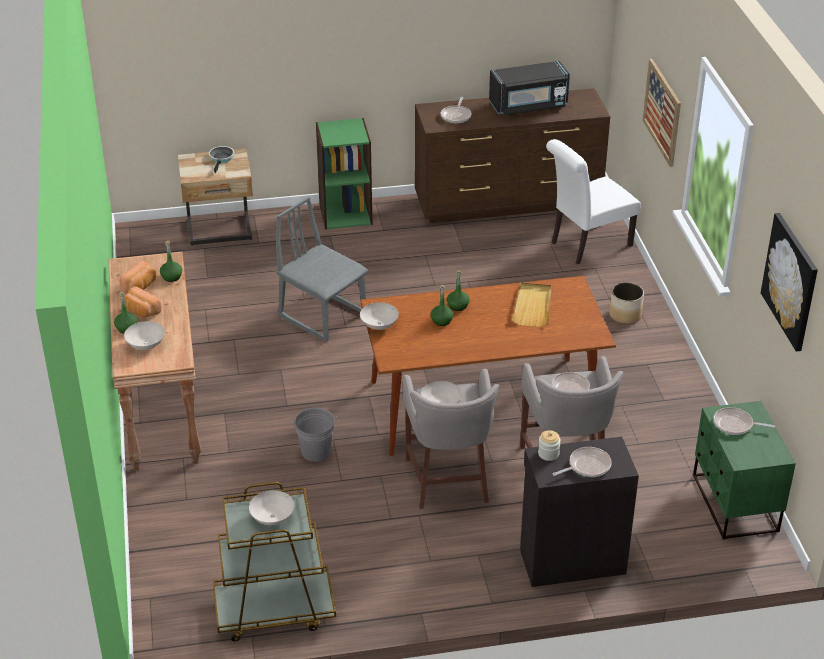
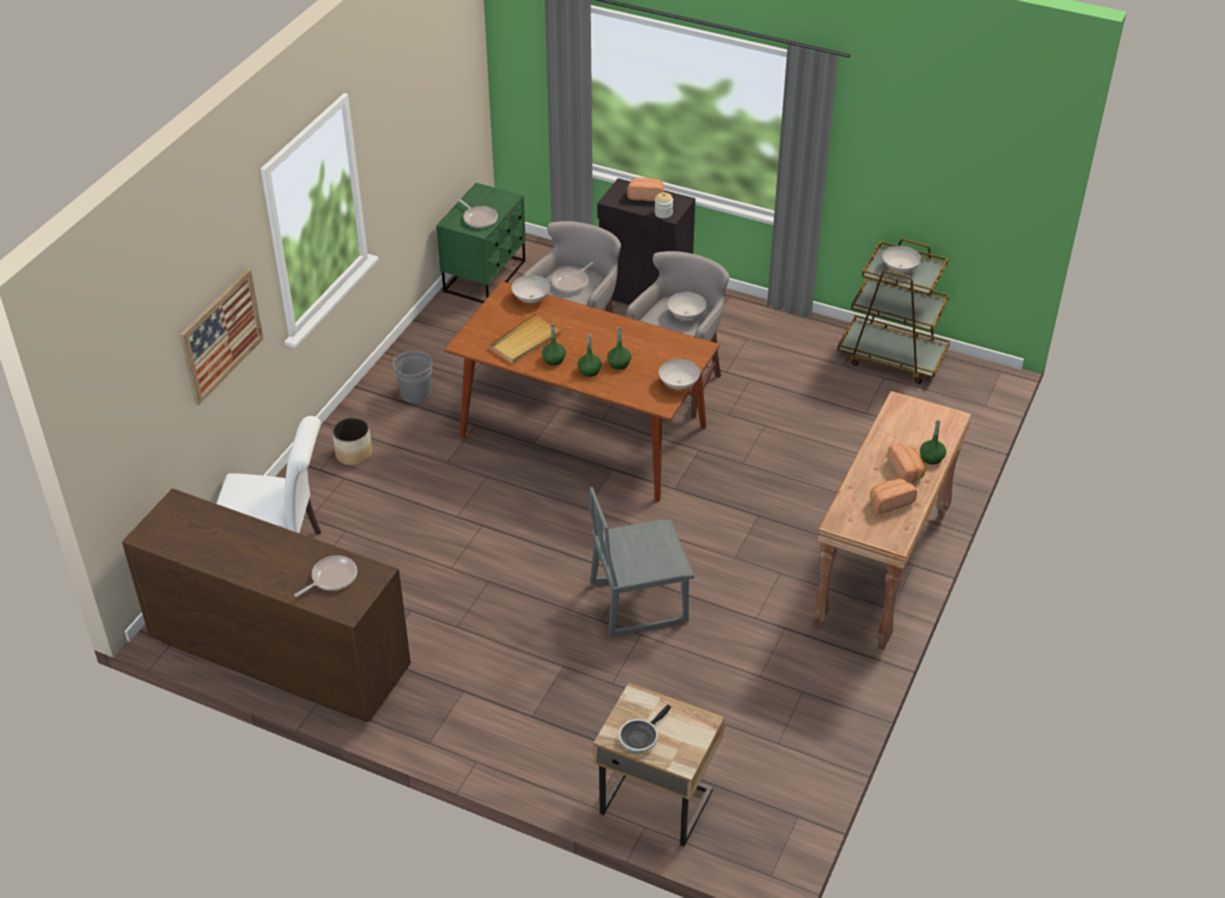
camera: 145 degrees left, 5 degrees up
white bowl [124,321,165,350] -> white bowl moved to [511,275,551,303]
green bottle [160,241,182,282] -> green bottle moved to [542,323,566,365]
grey chair [276,196,369,342] -> grey chair turned 90 degrees clockwise [590,487,695,637]
grey bucket [292,408,337,462] -> grey bucket moved to [392,351,432,403]
green bookcase [316,118,373,230] -> none
black microwave [489,61,570,115] -> none
frying pan [553,447,612,477] -> bread [627,178,664,201]
picture [761,213,818,352] -> none

